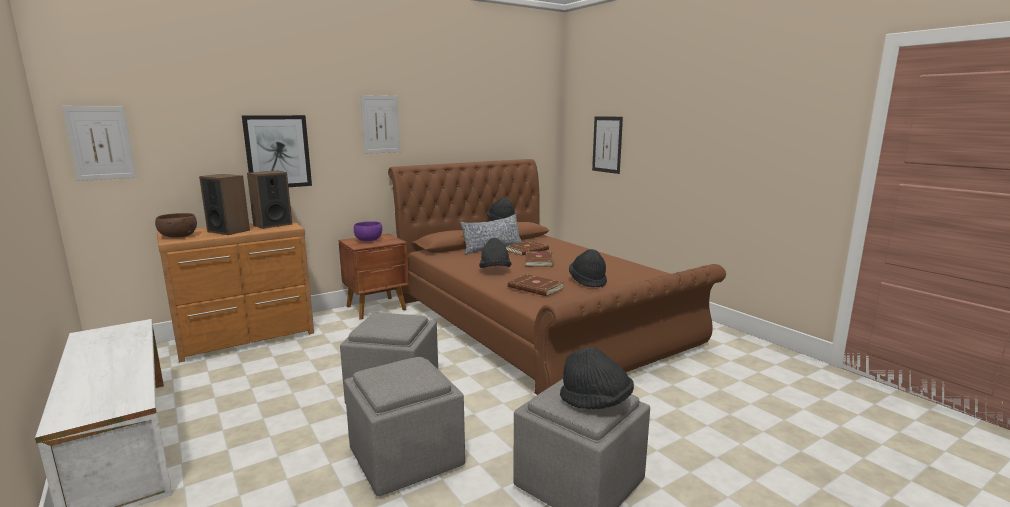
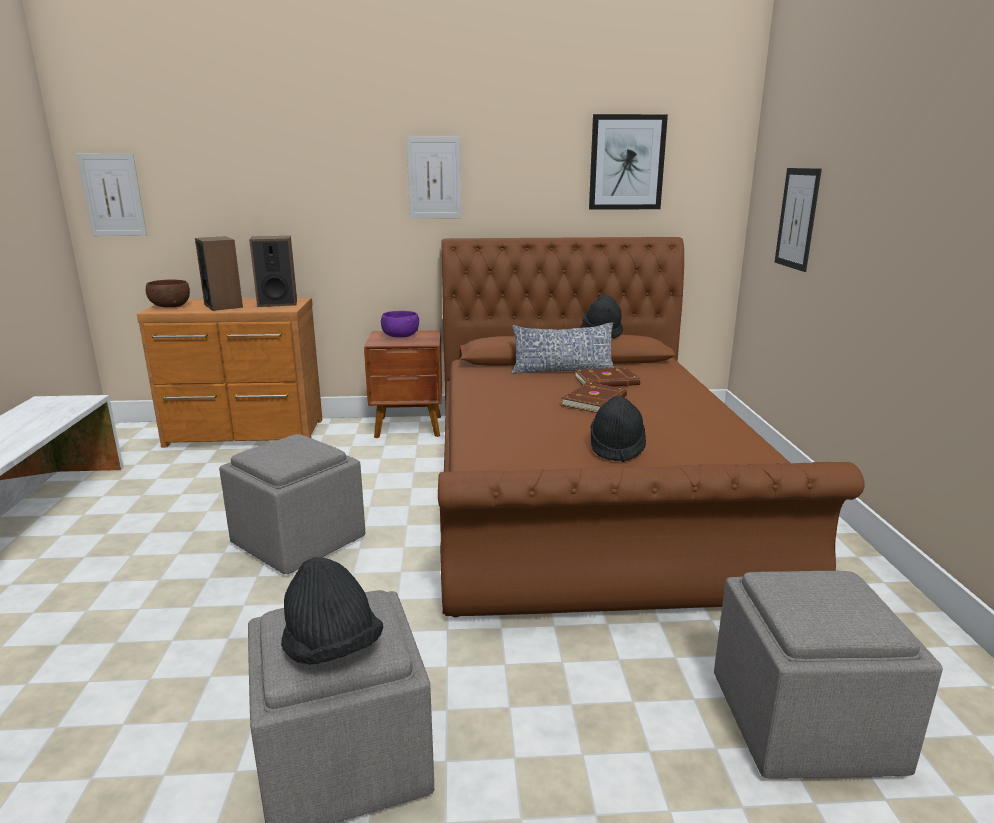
camera: 30 degrees right, 5 degrees up
picture [242,115,312,187] -> picture moved to [589,114,668,210]
grey ottoman [344,357,465,496] -> grey ottoman moved to [714,571,943,779]
black hat [479,238,512,268] -> none
brown book [508,274,564,296] -> none

